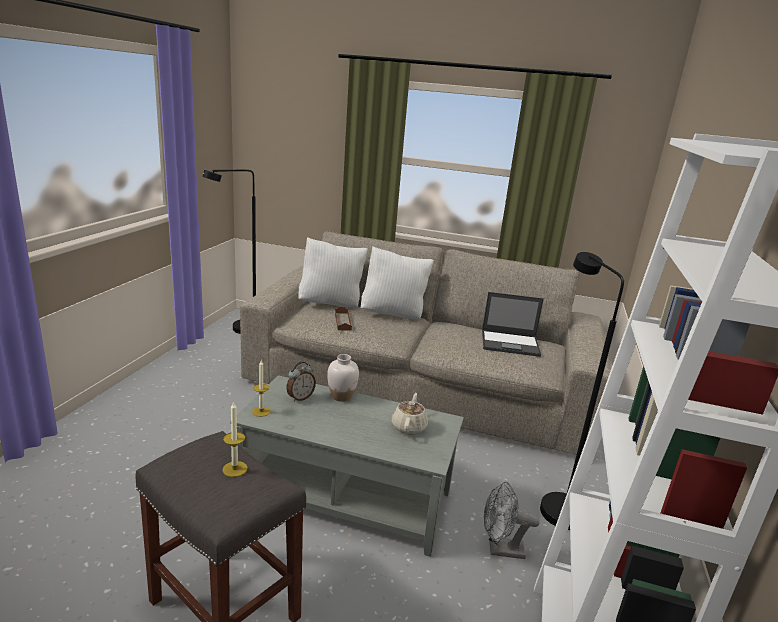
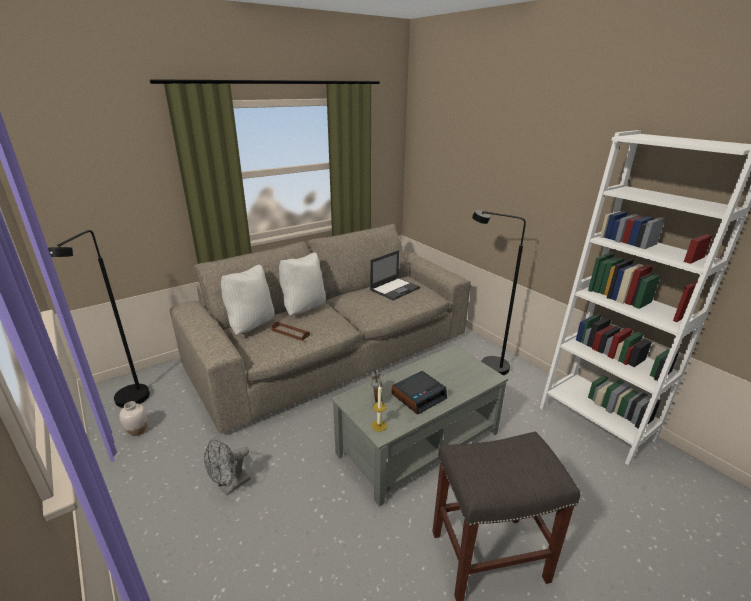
camera: 50 degrees left, 5 degrees up
candle [222,401,248,477] -> none
white vase [327,354,359,402] -> white vase moved to [119,401,147,436]
beige teapot [392,393,428,435] -> none
grey fan [484,482,540,559] -> grey fan moved to [204,439,251,495]
none -> alarm clock [392,371,447,415]

